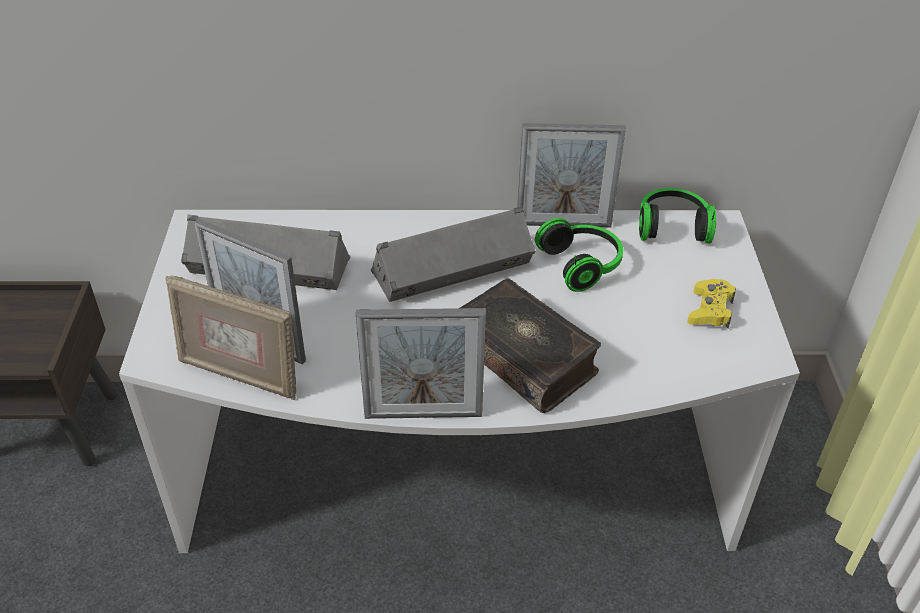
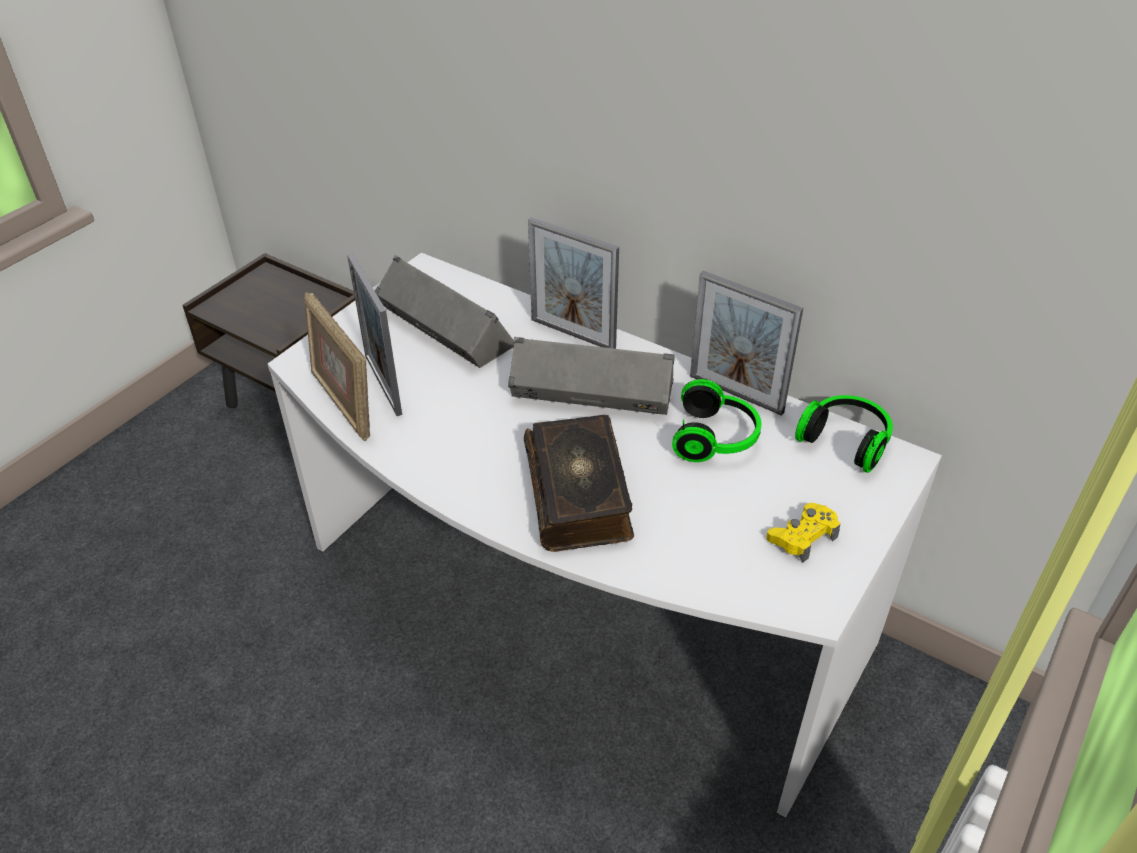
camera: 35 degrees right, 0 degrees up
picture frame [356,308,486,419] -> picture frame moved to [528,217,619,349]

